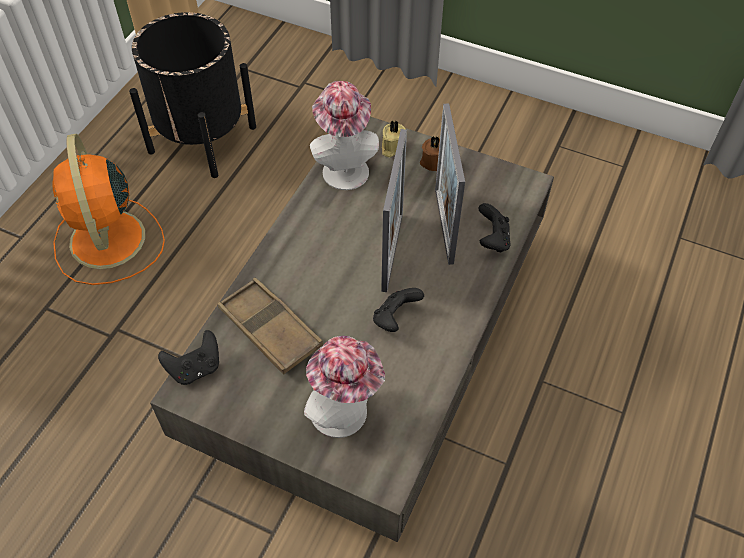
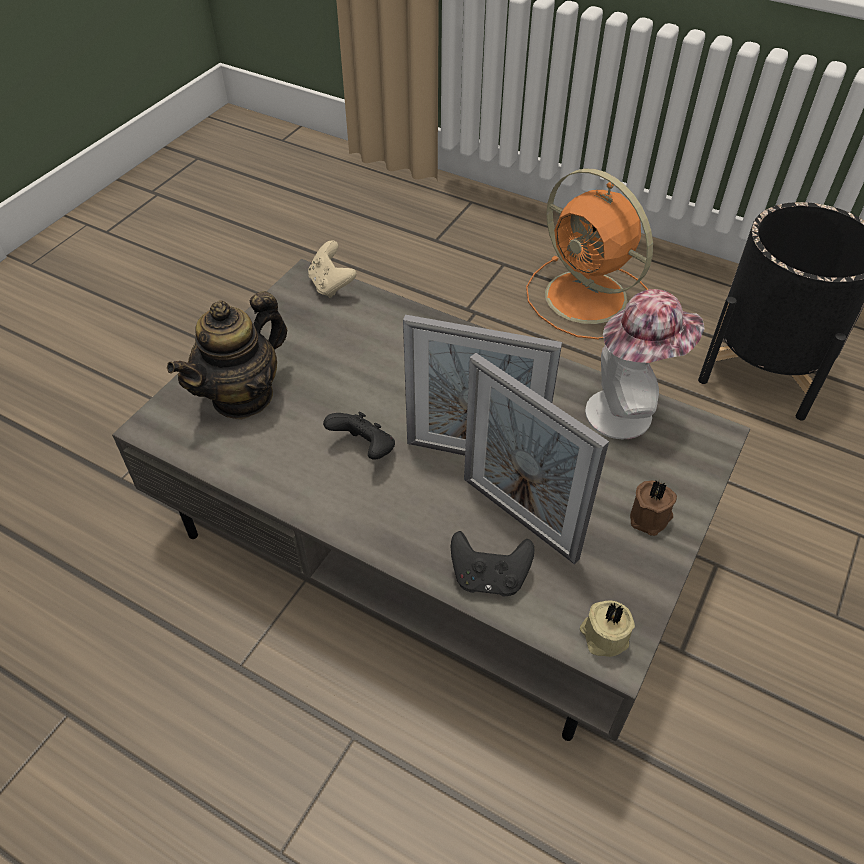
camera: 95 degrees right, 5 degrees down
orange fan [52,134,165,285] -> orange fan turned 120 degrees counterclockwise [526,168,653,339]
black game controller [158,330,219,385] -> beige game controller [308,240,357,298]
brown tray [218,278,323,374] -> none
hat [304,336,385,438] -> teapot [167,291,287,420]
beige candle [382,120,406,157] -> beige candle moved to [580,600,635,657]
picture frame [435,103,465,265] -> picture frame turned 135 degrees counterclockwise [464,353,609,565]

